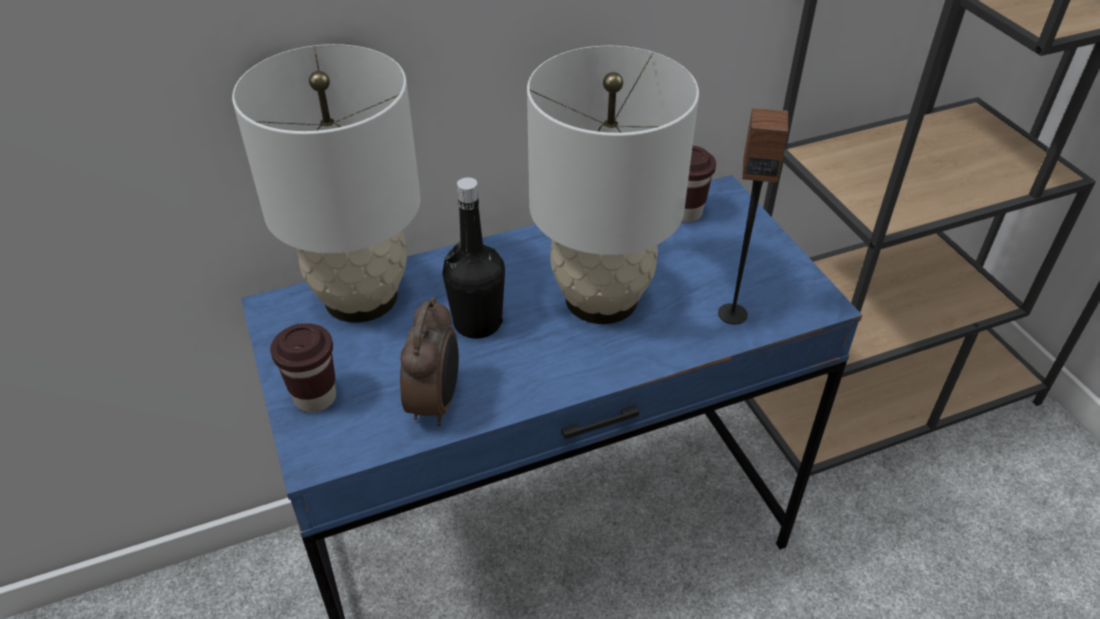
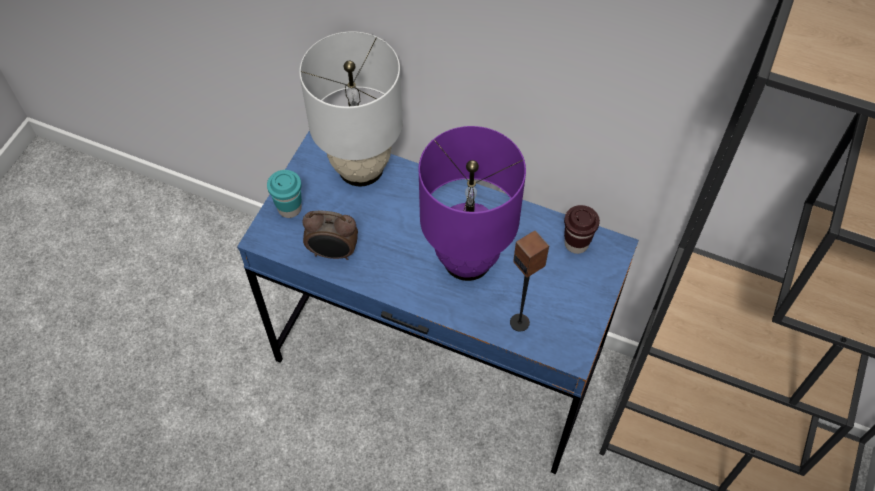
camera: 45 degrees right, 15 degrees up
brown cup [270,323,336,413] -> turquoise cup [267,170,302,218]
alarm clock [400,297,459,426] -> alarm clock turned 45 degrees clockwise [302,211,358,260]
black bottle [443,177,505,339] -> none
white table lamp [527,46,699,324] -> purple table lamp [419,126,526,281]

